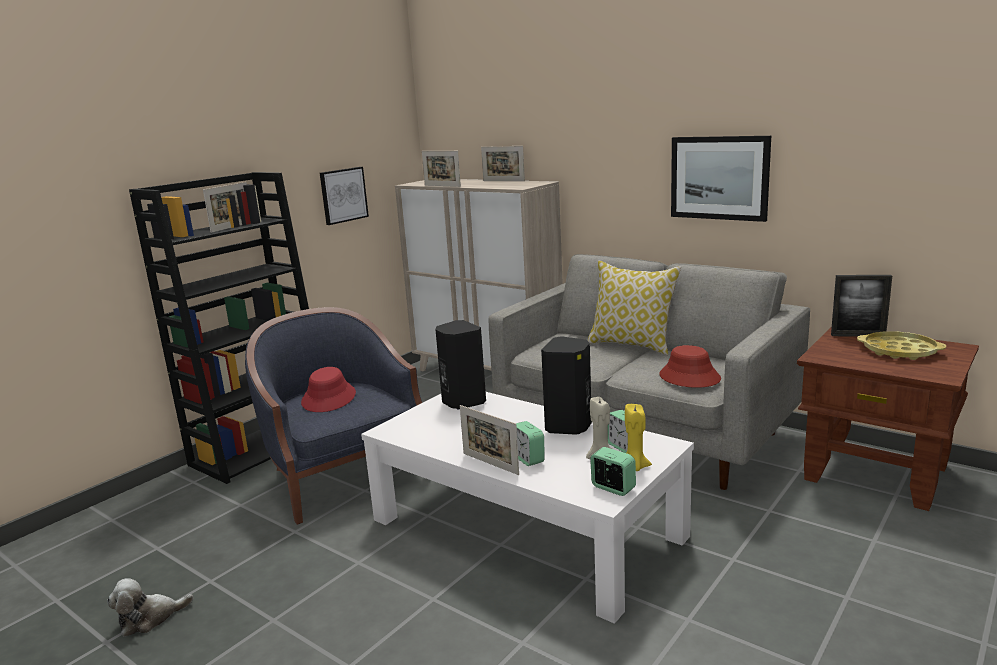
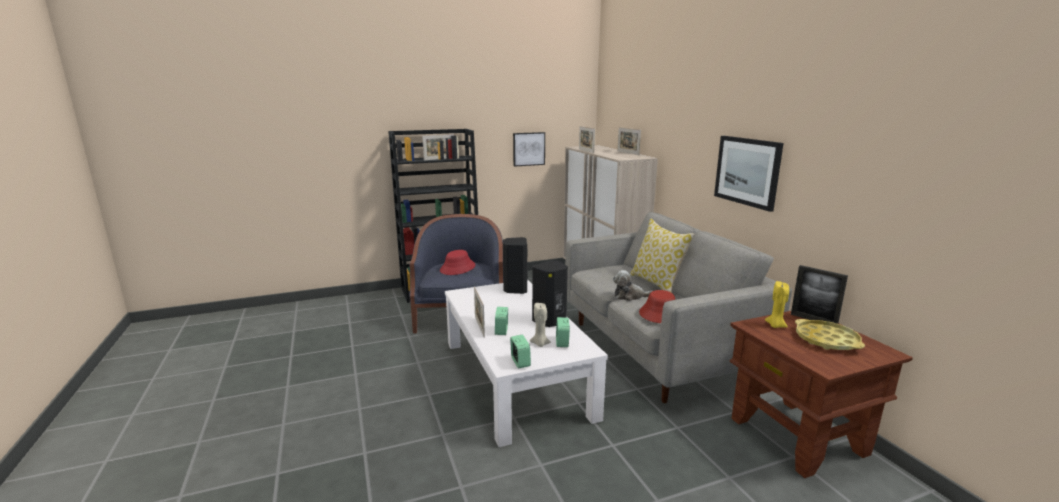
camera: 30 degrees right, 0 degrees up
plush toy [107,579,193,637] -> plush toy moved to [613,270,652,301]
yellow candle [625,404,652,471] -> yellow candle moved to [765,281,789,328]

